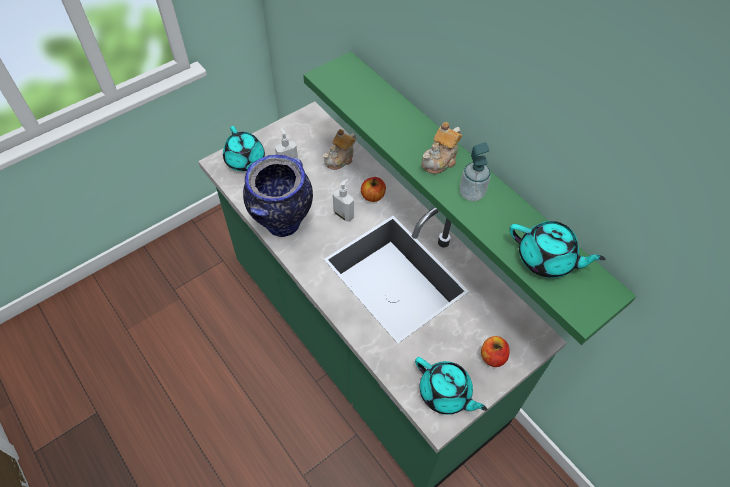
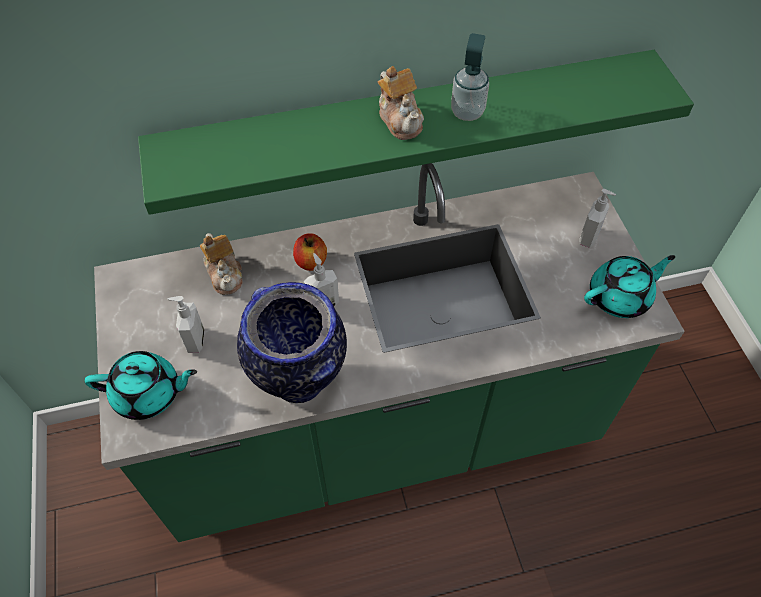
camera: 65 degrees left, 0 degrees up
apple [481,336,510,367] -> soap dispenser [579,189,616,248]
turquoise teapot [509,221,606,278] -> none

